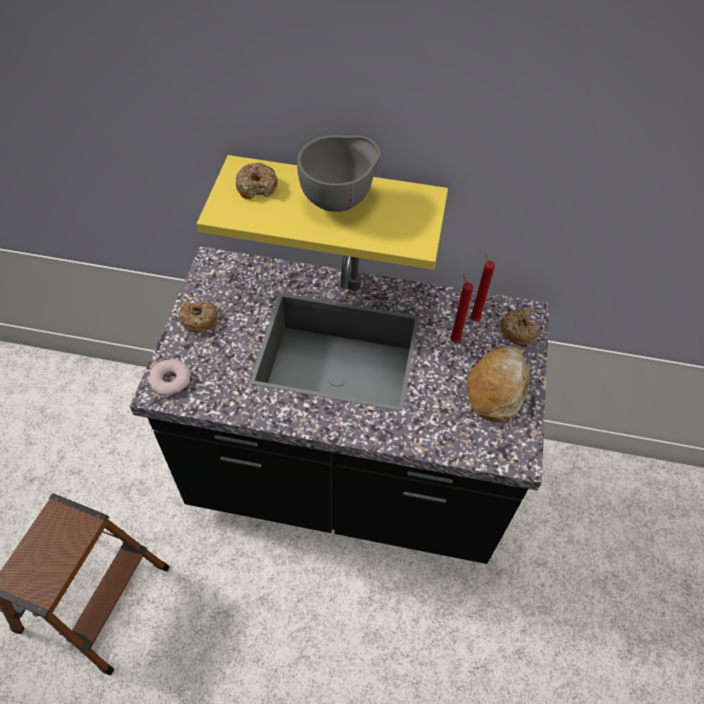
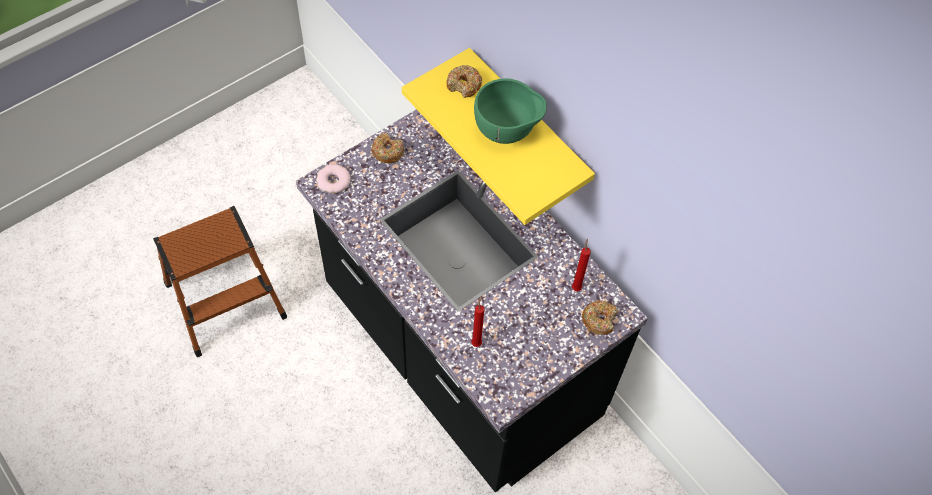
camera: 40 degrees right, 5 degrees up
grey bowl [297,135,381,212] -> green bowl [474,79,547,144]
red candle [450,273,473,342] -> red candle moved to [471,296,484,347]
bread [466,346,530,422] -> none

